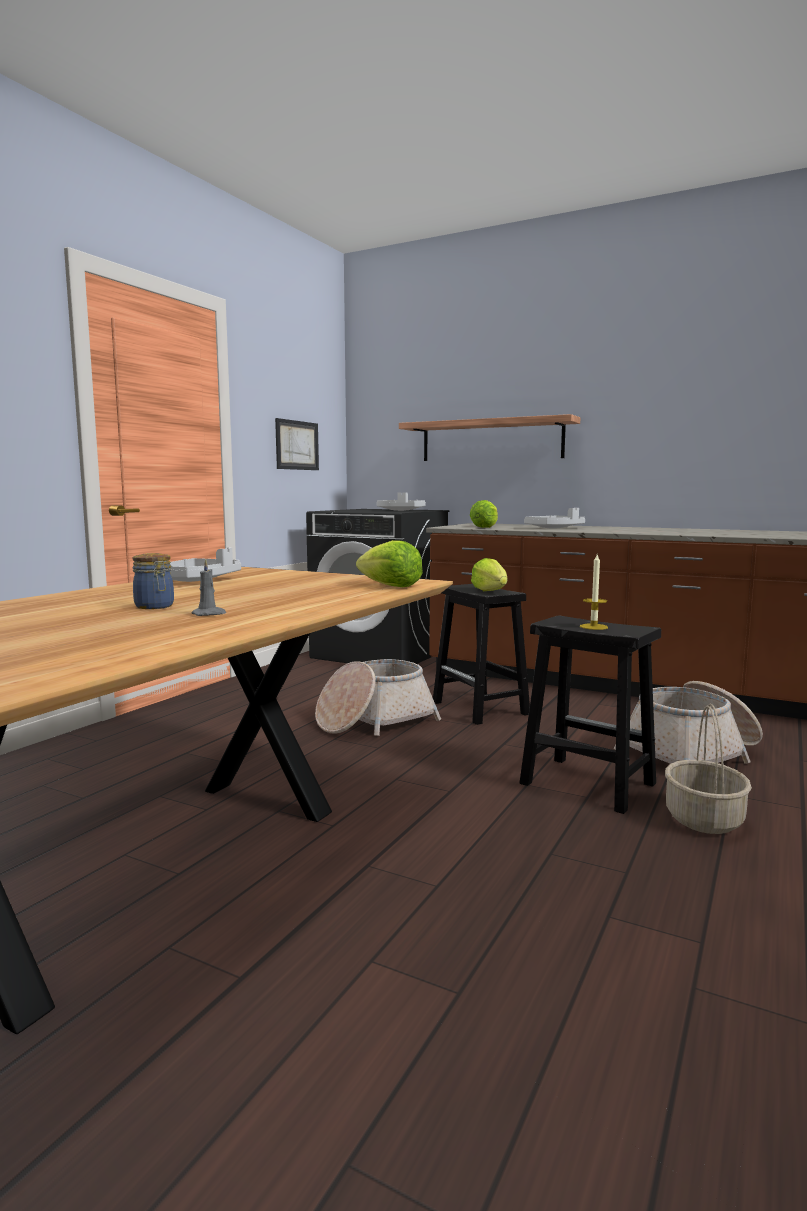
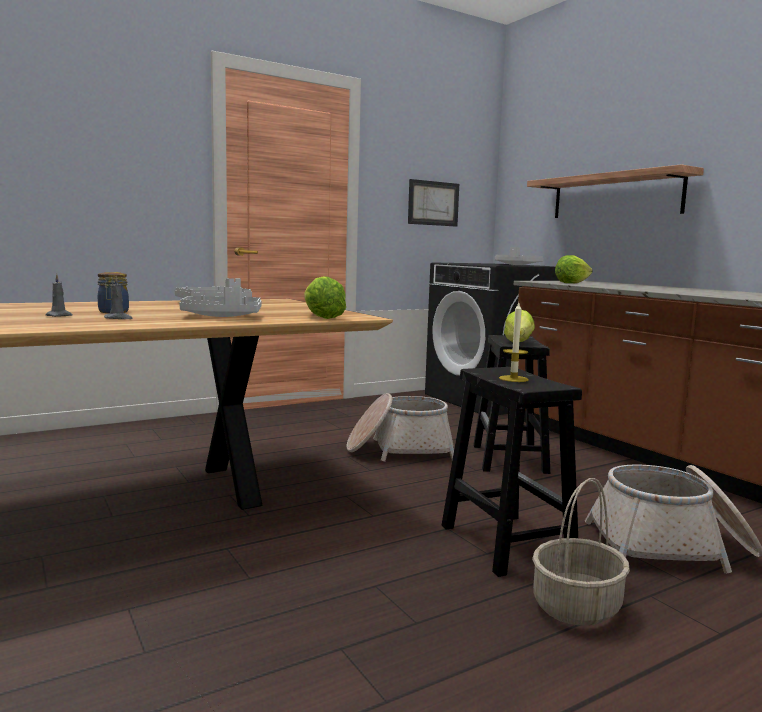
camera: 30 degrees right, 0 degrees up
grey tray [524,508,585,529] -> grey tray moved to [179,287,262,317]
none -> grey candle [46,274,72,317]

